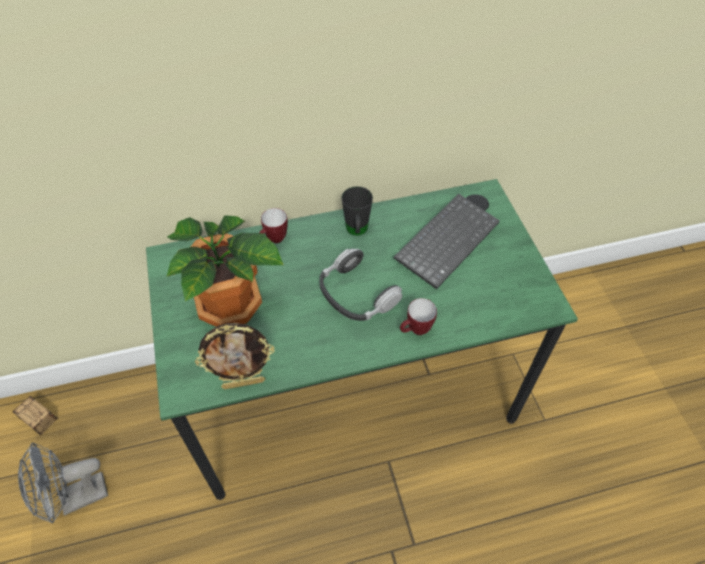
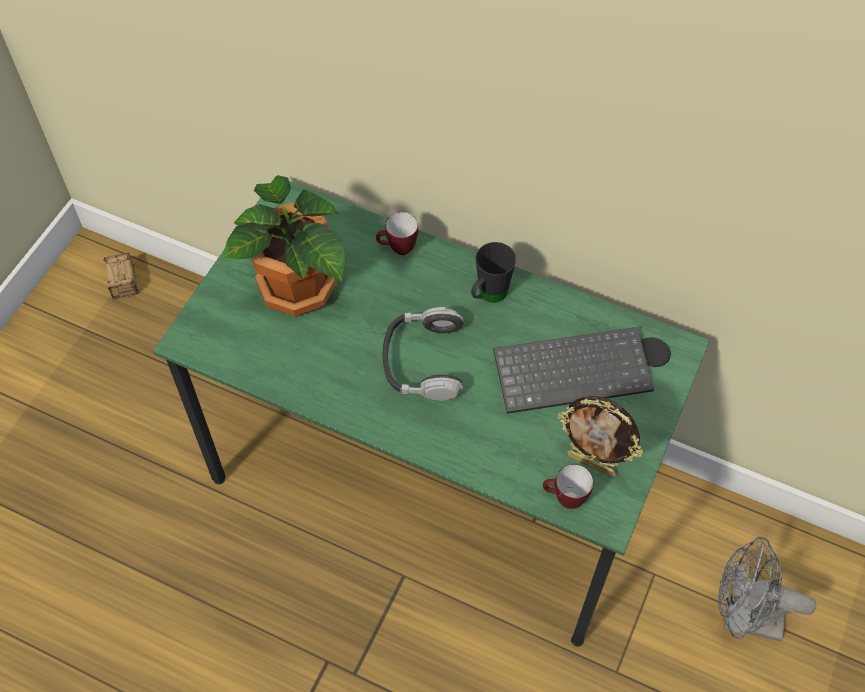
camera: 40 degrees right, 5 degrees up
grey fan [18,443,108,523] -> grey fan moved to [718,537,816,641]
picture frame [195,323,275,389] -> picture frame moved to [558,396,643,477]
mug [400,298,437,335] -> mug moved to [543,464,593,509]

